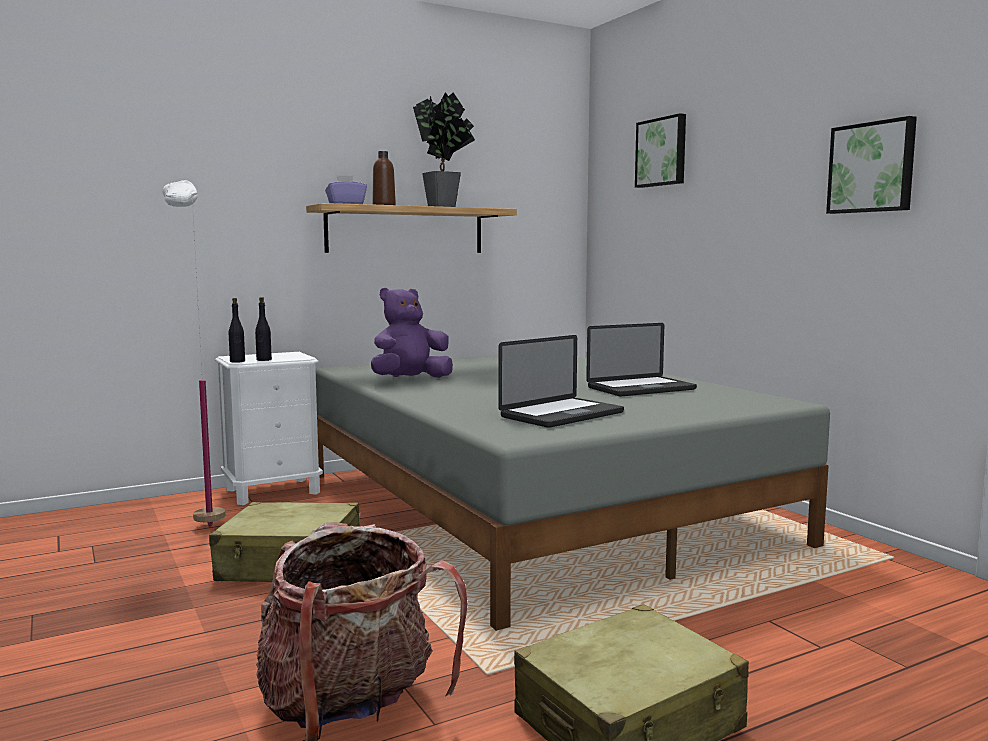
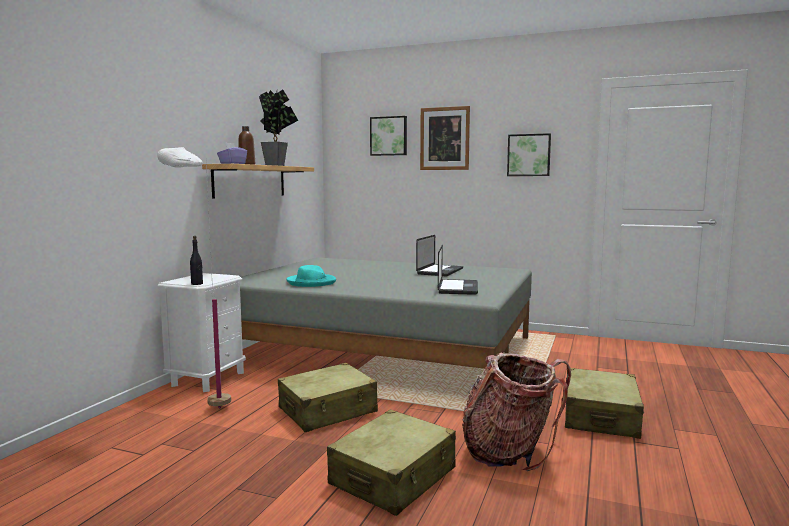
camera: 40 degrees left, 0 degrees up
black bottle [255,297,272,361] -> none
purple plush toy [371,287,453,378] -> turquoise hat [286,265,336,287]
none -> beige suitcase [327,410,456,516]
none -> picture [420,106,470,170]

